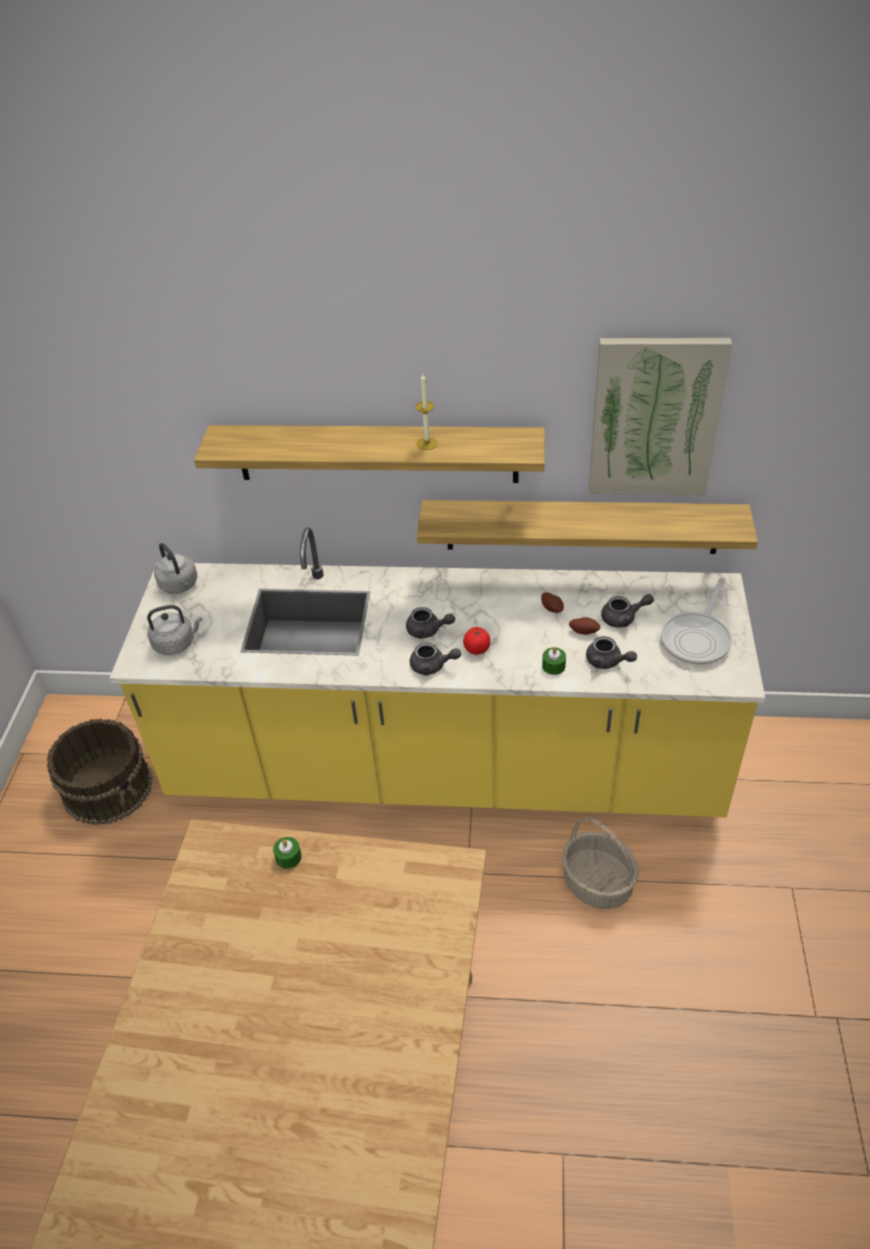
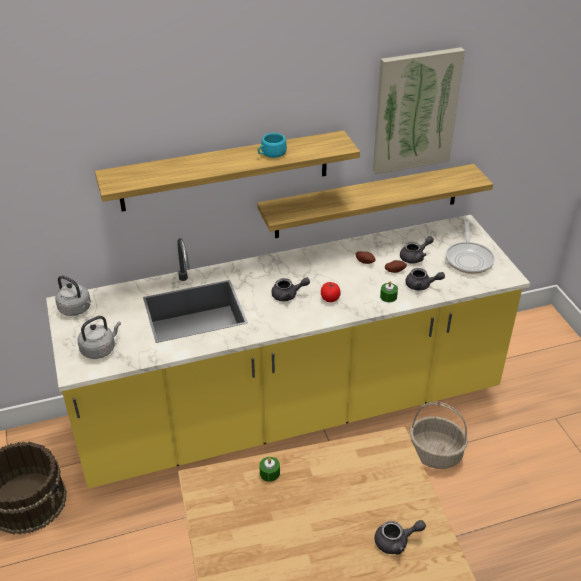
camera: 25 degrees left, 5 degrees down
grey teapot [410,642,461,675] -> grey teapot moved to [375,520,426,555]
candle [416,374,438,450] -> turquoise cup [258,133,287,158]

